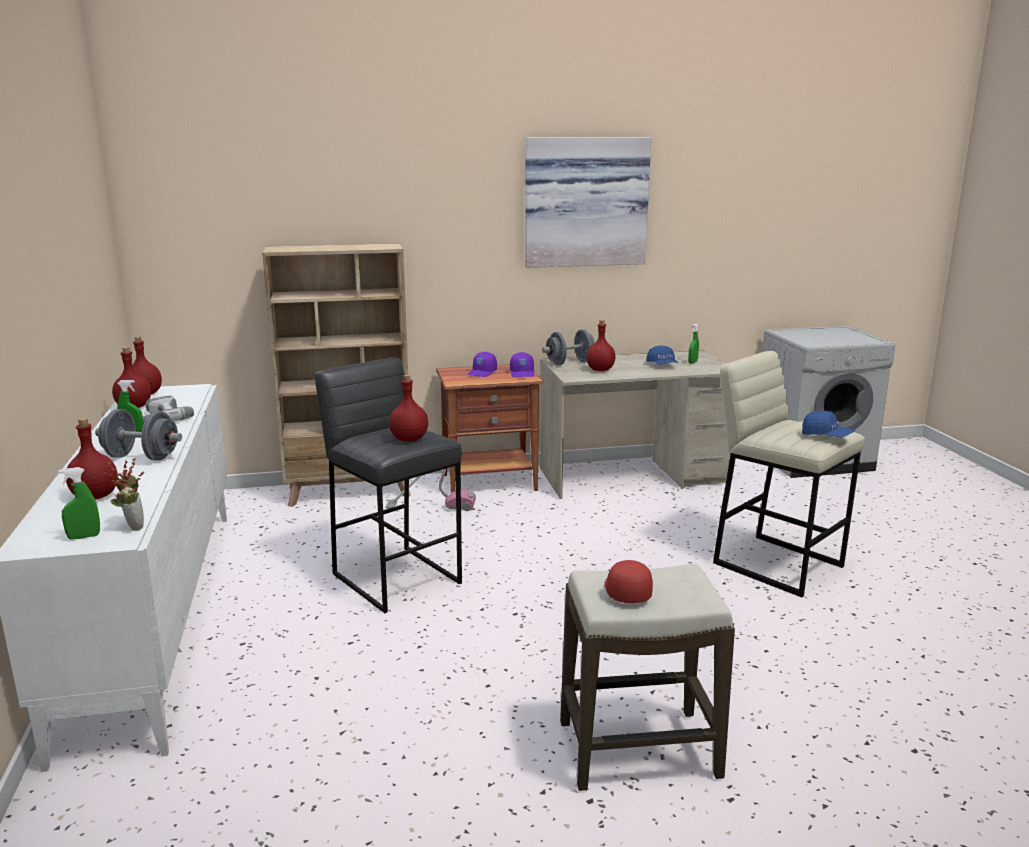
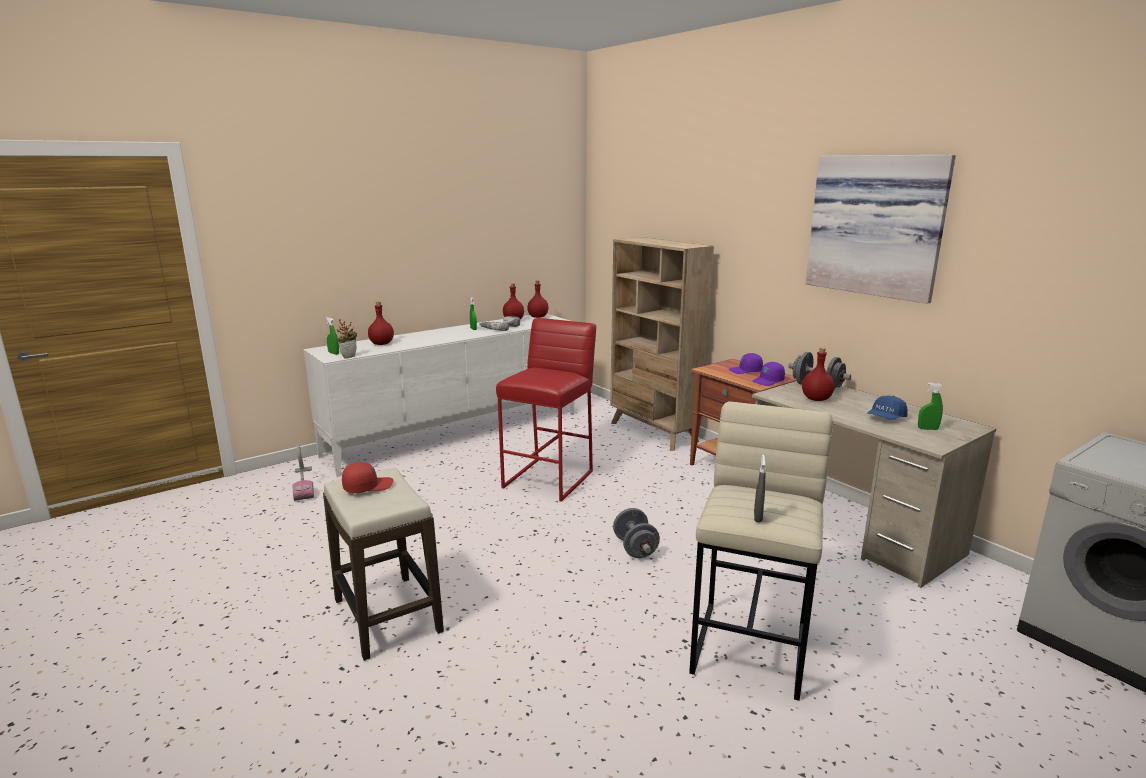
camera: 65 degrees right, 0 degrees up
grey dumbbell [95,409,182,461] -> grey dumbbell moved to [613,508,660,558]
grey stool [315,357,462,613] -> red stool [496,318,596,502]
vacuum cleaner [386,469,476,511] -> vacuum cleaner moved to [293,445,314,501]
red bottle [389,375,428,442] -> none
blue cap [802,411,855,437] -> grey spray bottle [754,454,766,523]

